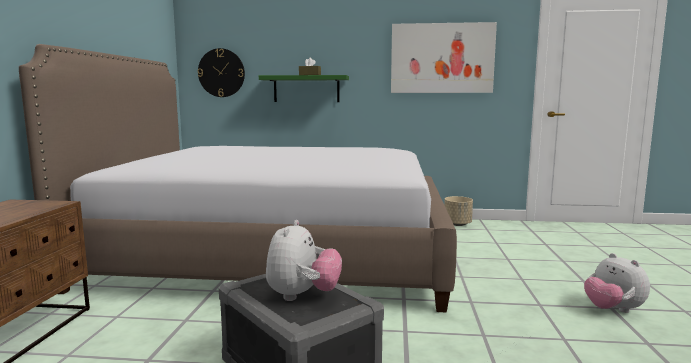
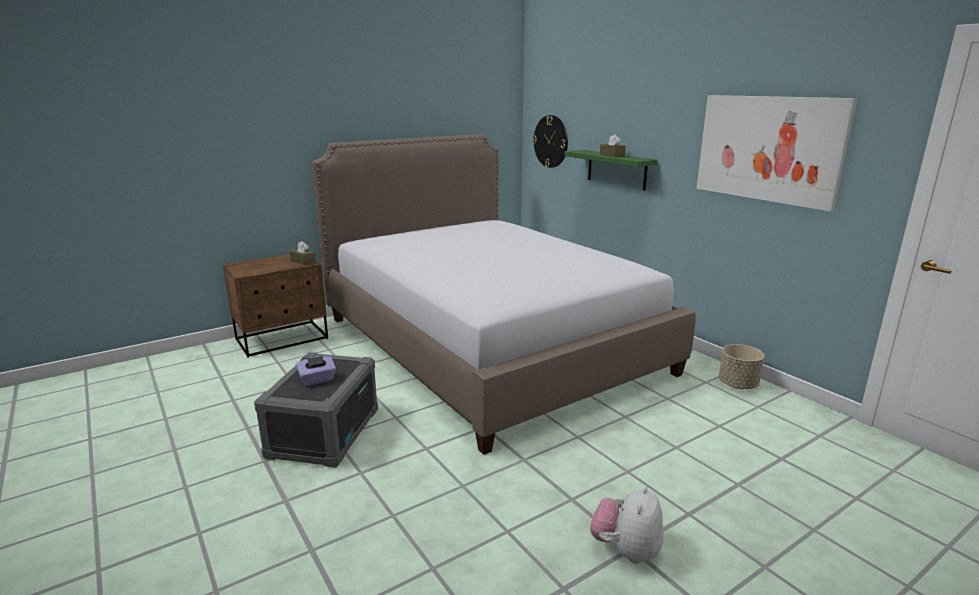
camera: 50 degrees right, 10 degrees up
plush toy [266,220,342,301] -> purple tissue box [296,356,336,386]
none -> brown tissue box [290,241,316,265]

